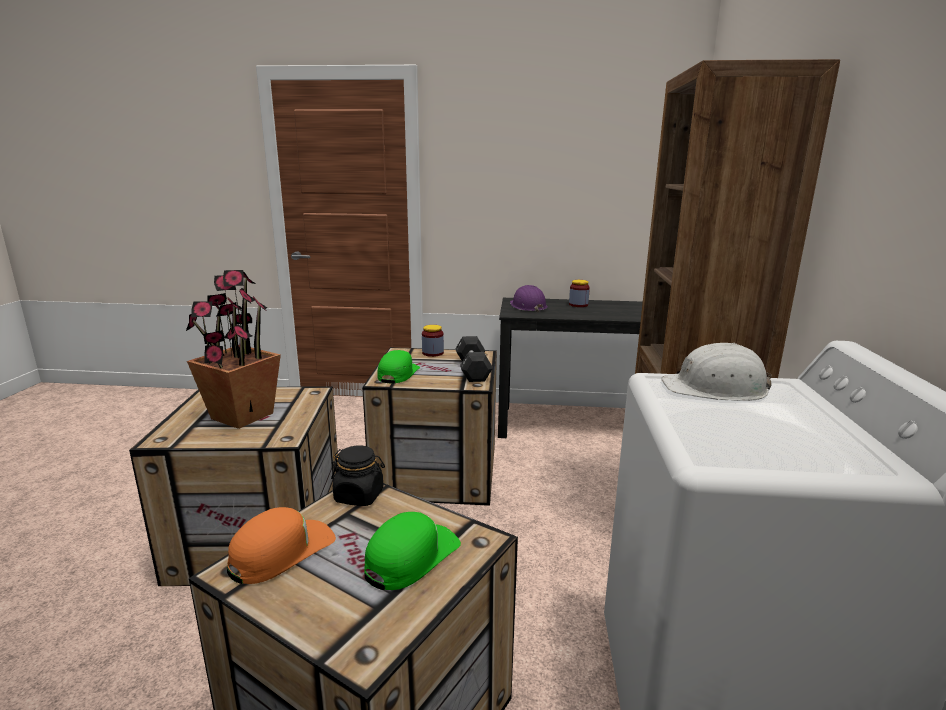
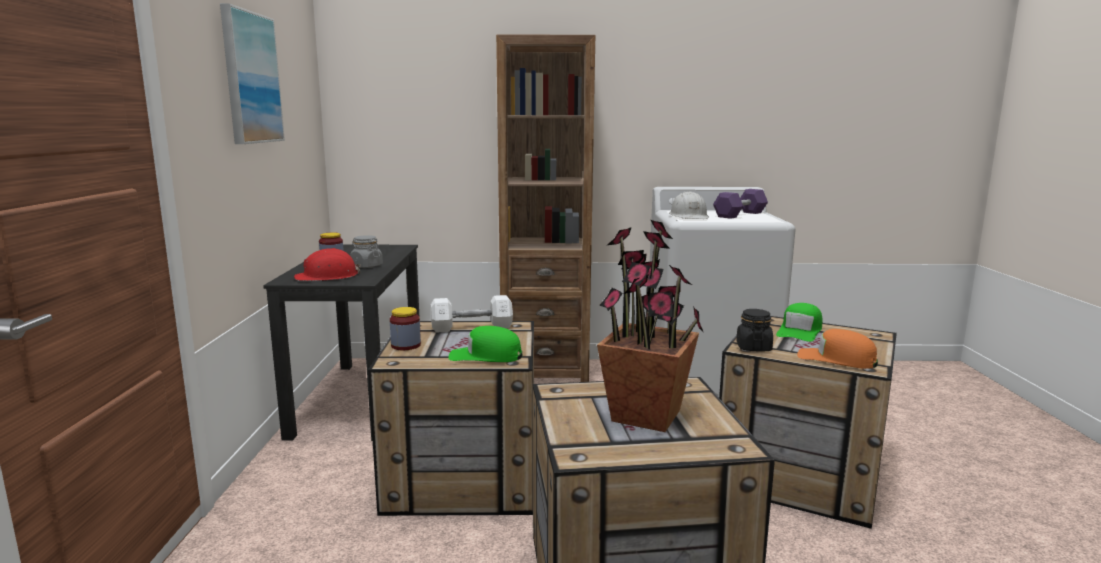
camera: 95 degrees left, 5 degrees down
green cap [364,512,461,590] -> green cap turned 90 degrees counterclockwise [776,303,822,342]
black dumbbell [455,336,493,382] -> white dumbbell [431,295,513,333]
purple hard hat [510,285,548,312] -> red hard hat [294,248,361,281]
none -> picture [220,3,285,144]
none -> grey jar [350,235,383,268]
none -> purple dumbbell [713,189,768,219]

